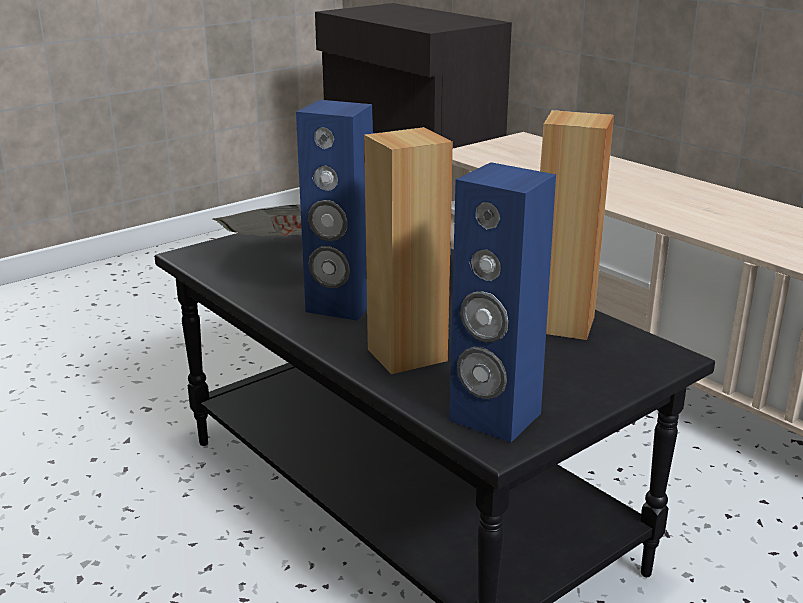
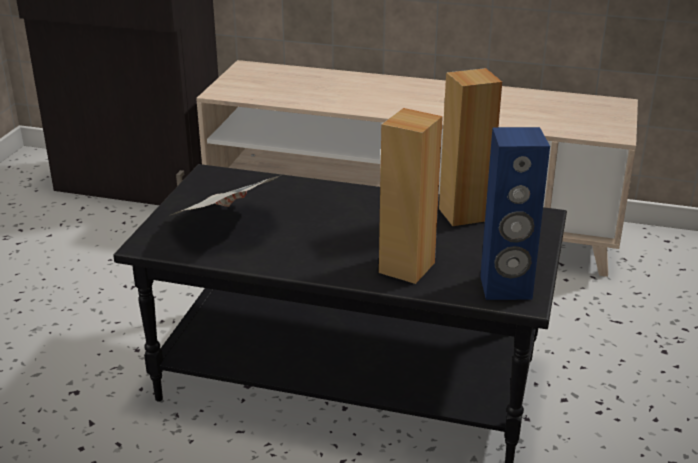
camera: 35 degrees left, 5 degrees up
blue speaker [296,100,373,321] -> none

